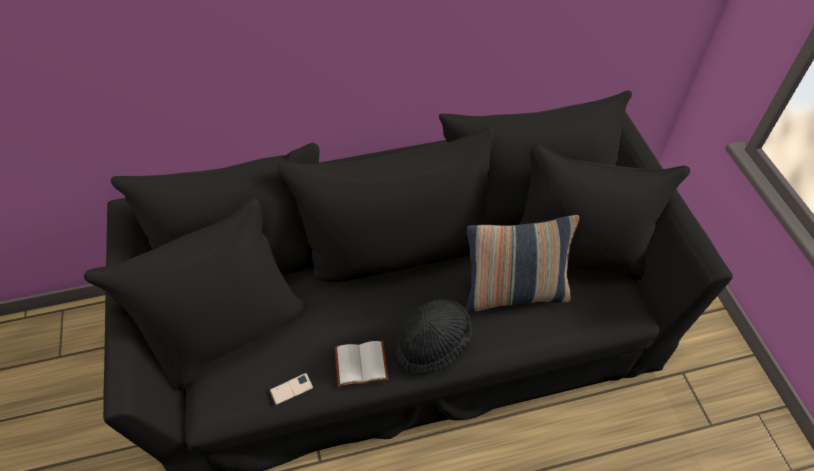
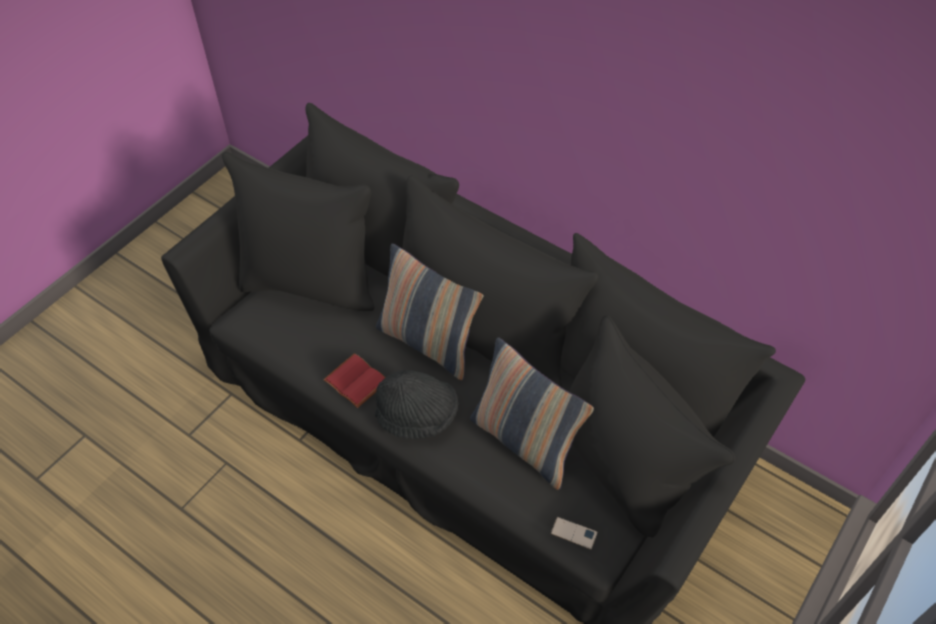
camera: 50 degrees right, 0 degrees up
phone [270,373,313,405] -> phone moved to [551,517,598,549]
white book [335,341,389,386] -> red book [323,353,386,408]
none -> pillow [376,244,483,380]

